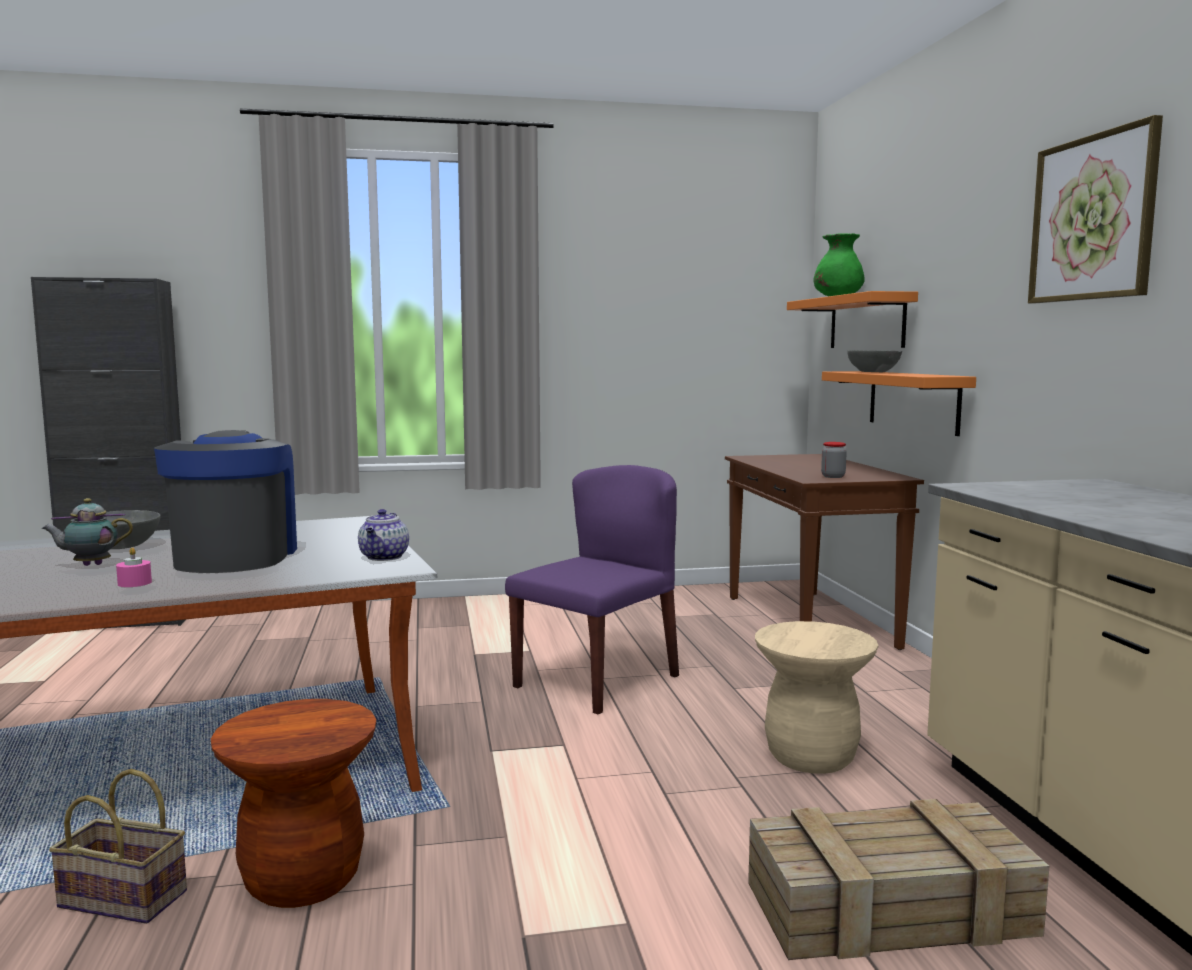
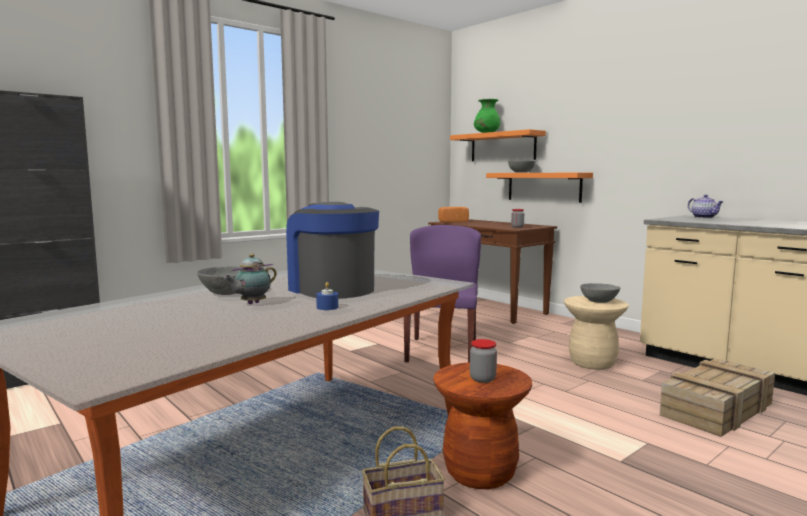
camera: 30 degrees left, 0 degrees up
pink candle [116,547,152,587] -> blue candle [316,282,338,310]
teapot [358,509,409,561] -> teapot moved to [688,195,724,218]
picture [1028,115,1163,303] -> none
none -> bread [438,207,469,223]
none -> jar [470,339,497,383]
none -> grey bowl [580,283,620,303]

